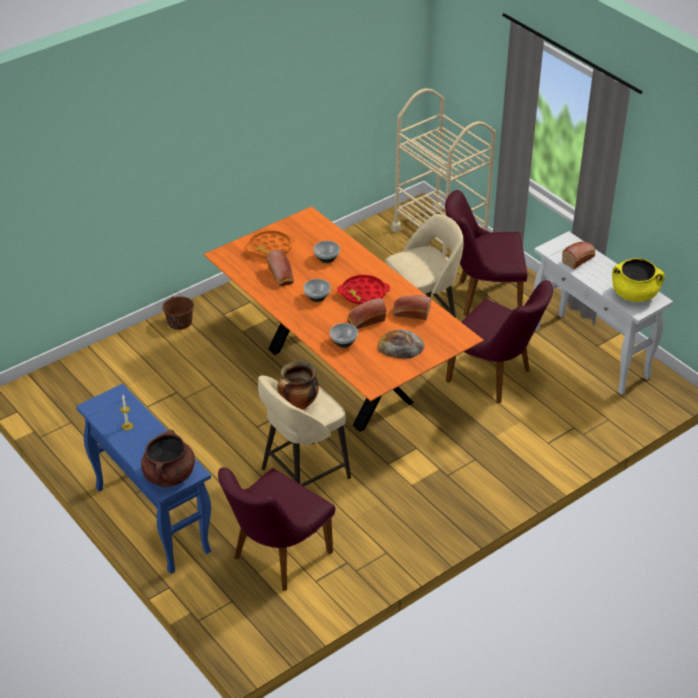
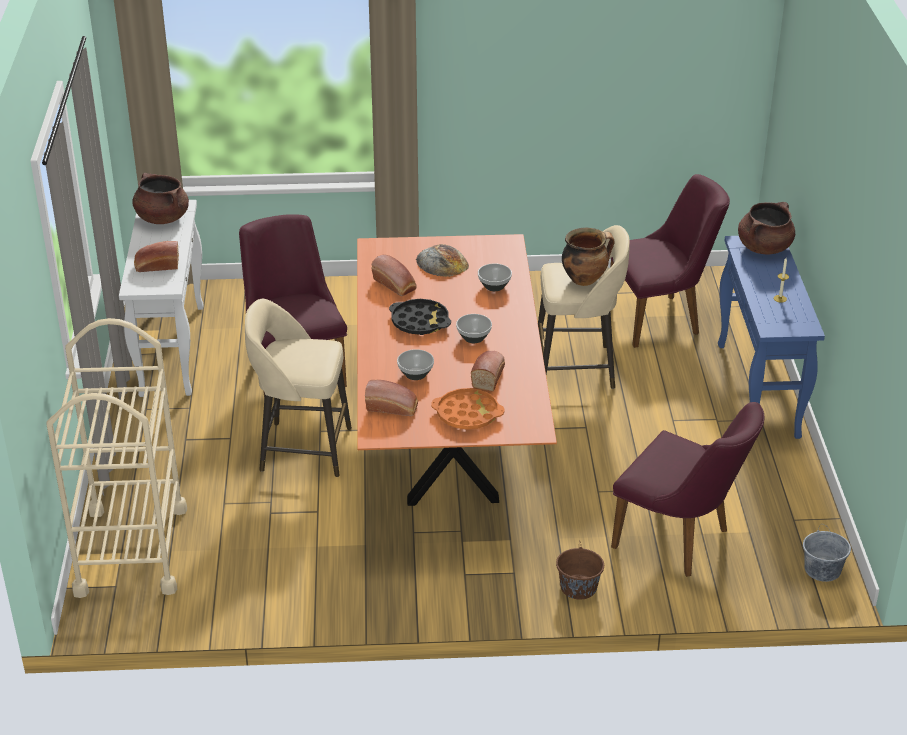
camera: 145 degrees left, 5 degrees down
red tray [337,275,390,305] -> black tray [389,299,451,335]
bread [347,298,386,329] -> bread moved to [365,380,418,416]
purple chair [445,190,528,316] -> purple chair moved to [611,402,764,577]
yellow cooking pot [612,258,665,302] -> brown cooking pot [132,173,189,224]
none -> grey bucket [803,524,851,582]

